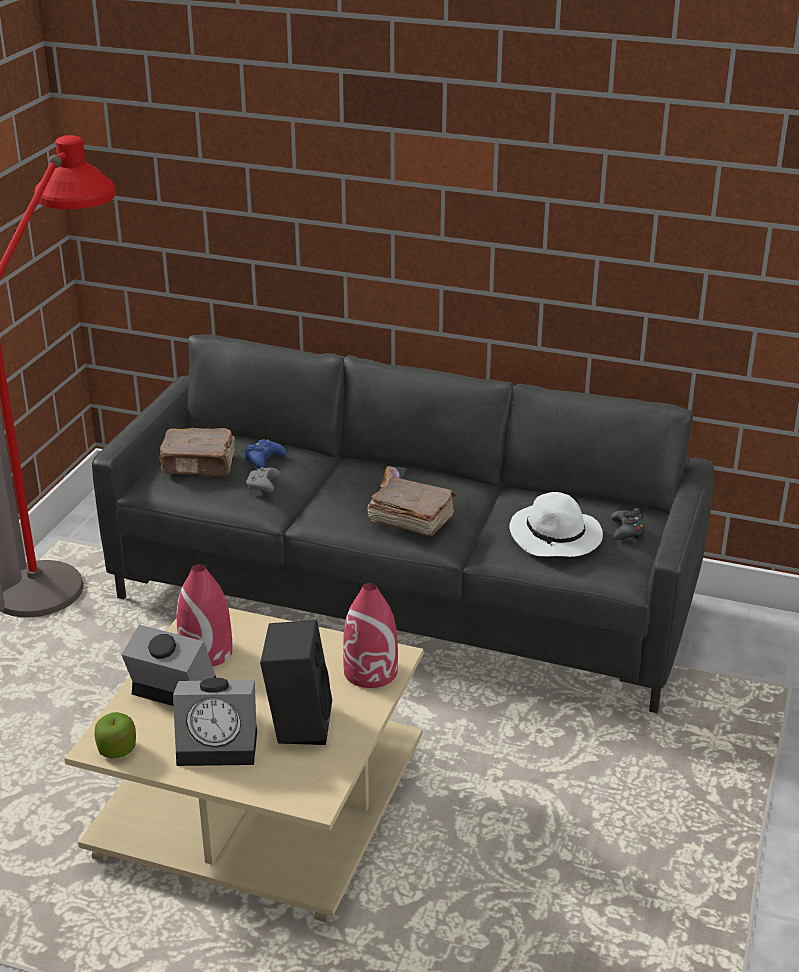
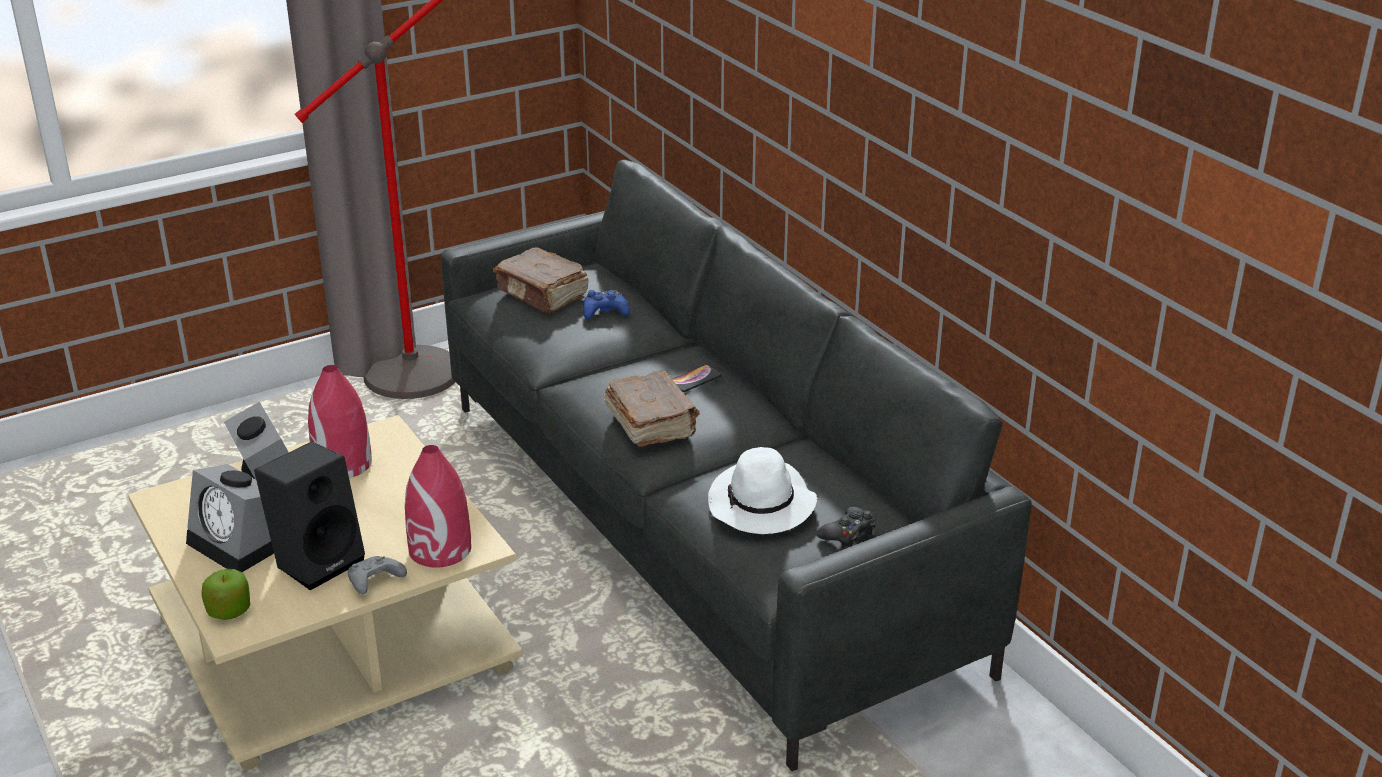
camera: 40 degrees right, 0 degrees up
apple [94,712,136,759] -> apple moved to [201,569,250,620]
grey game controller [246,467,280,492] -> grey game controller moved to [348,556,407,594]

